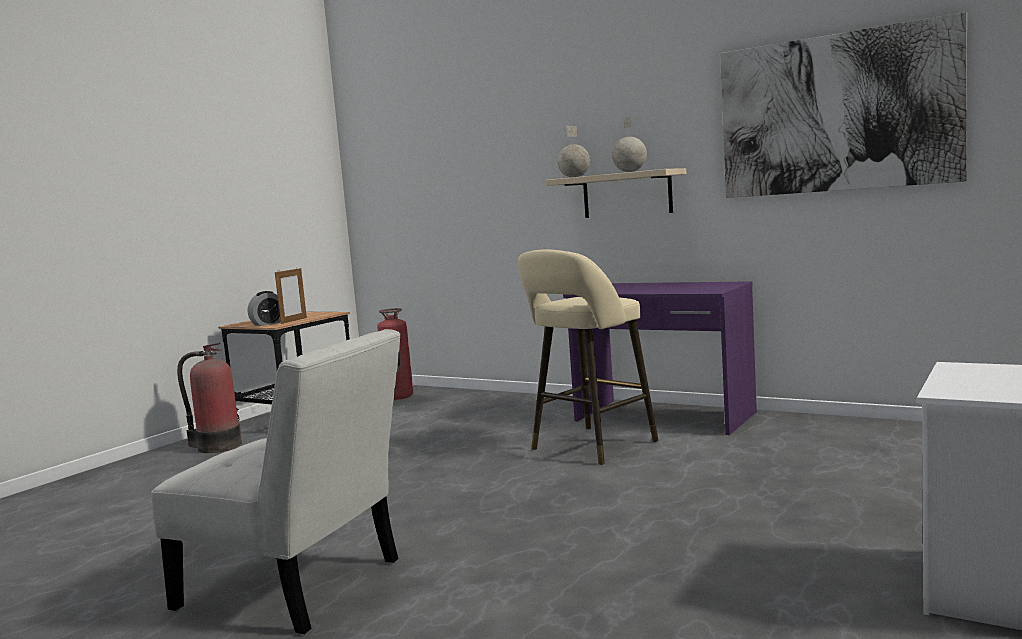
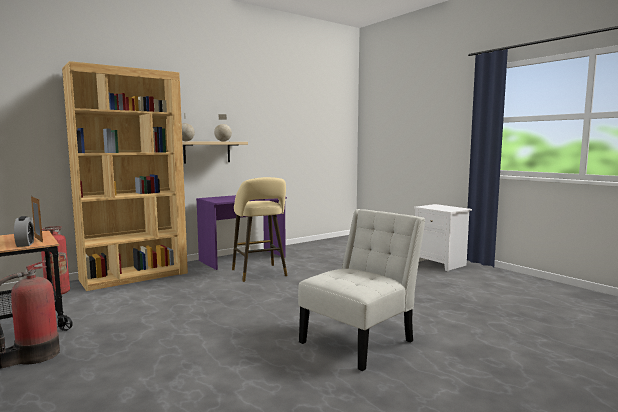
camera: 70 degrees left, 0 degrees up
picture [720,12,967,198] -> none
none -> brown bookcase [62,61,188,291]

